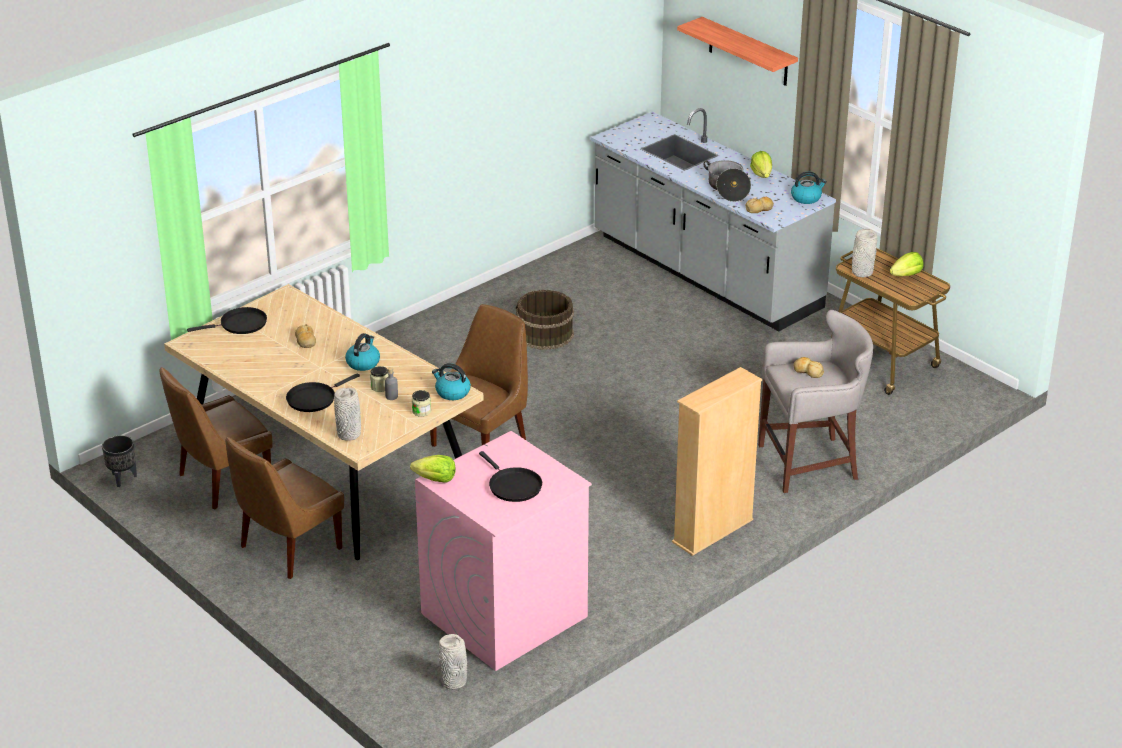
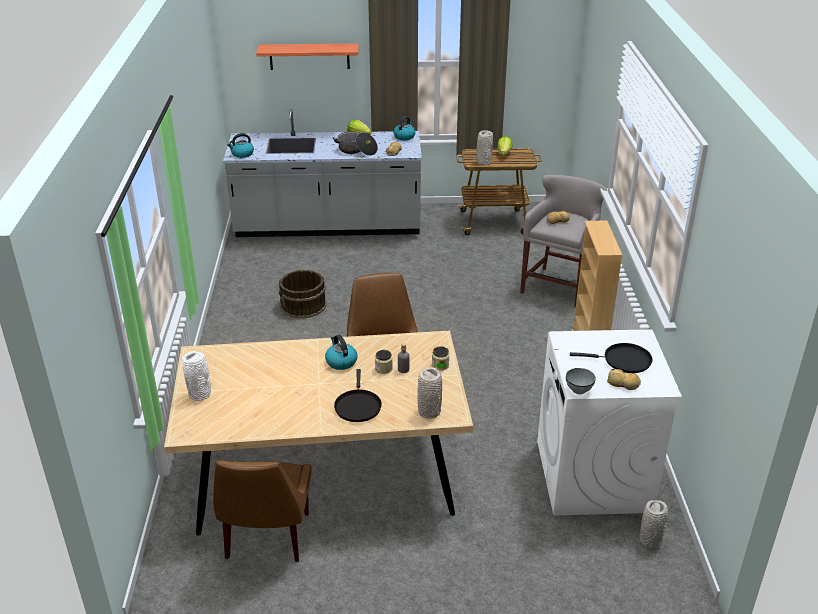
camera: 50 degrees left, 0 degrees up
black planter [102,435,137,487] -> none
black frying pan [187,307,267,334] -> white vase [182,351,211,401]
brown chair [225,437,344,579] -> none
bread [295,324,316,348] -> bread moved to [607,369,641,390]
lettuce [410,455,456,483] -> grey bowl [566,368,596,395]
pink washing machine [415,431,592,671] -> white washing machine [537,329,682,515]
kettle [432,363,471,400] -> kettle moved to [227,133,254,158]

